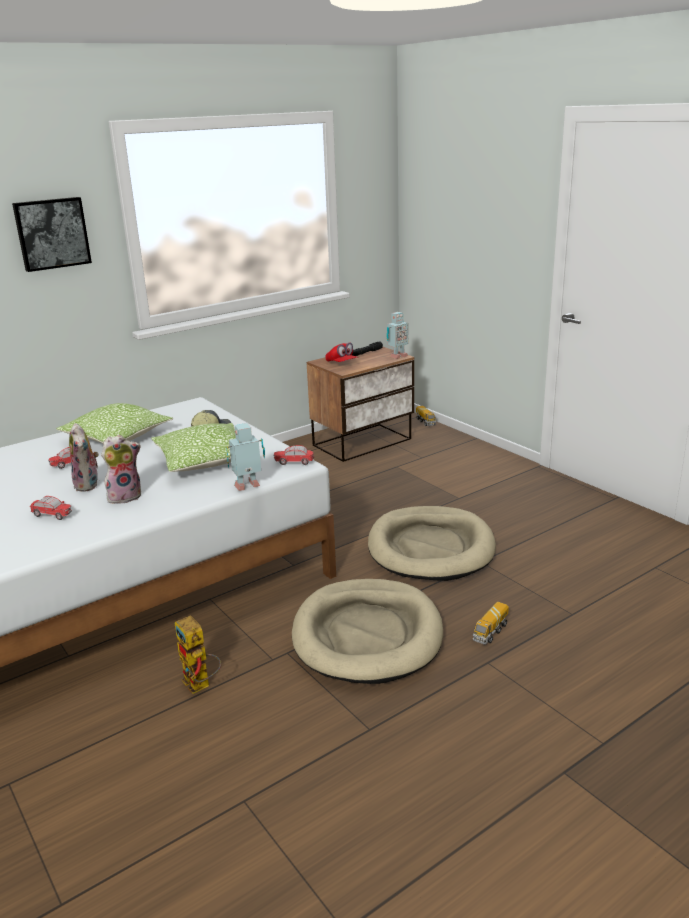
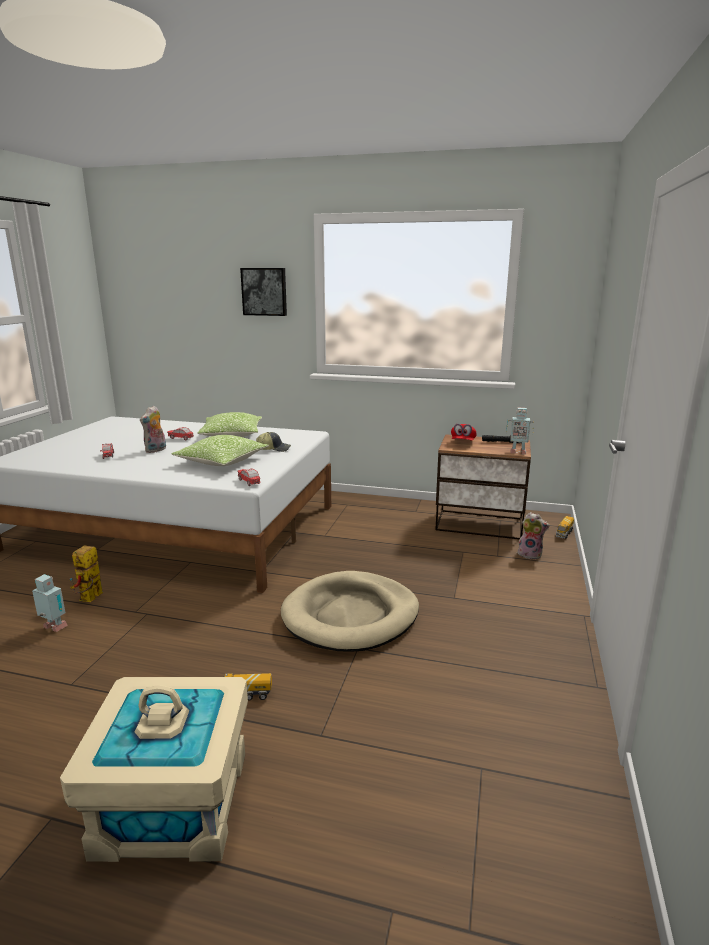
camera: 50 degrees right, 5 degrees down
plush toy [101,435,141,504] -> plush toy moved to [517,512,550,560]
toy robot [226,423,265,491] -> toy robot moved to [32,574,68,632]
beige dog bed [292,579,443,684] -> none
none -> beige storage box [60,677,248,862]

